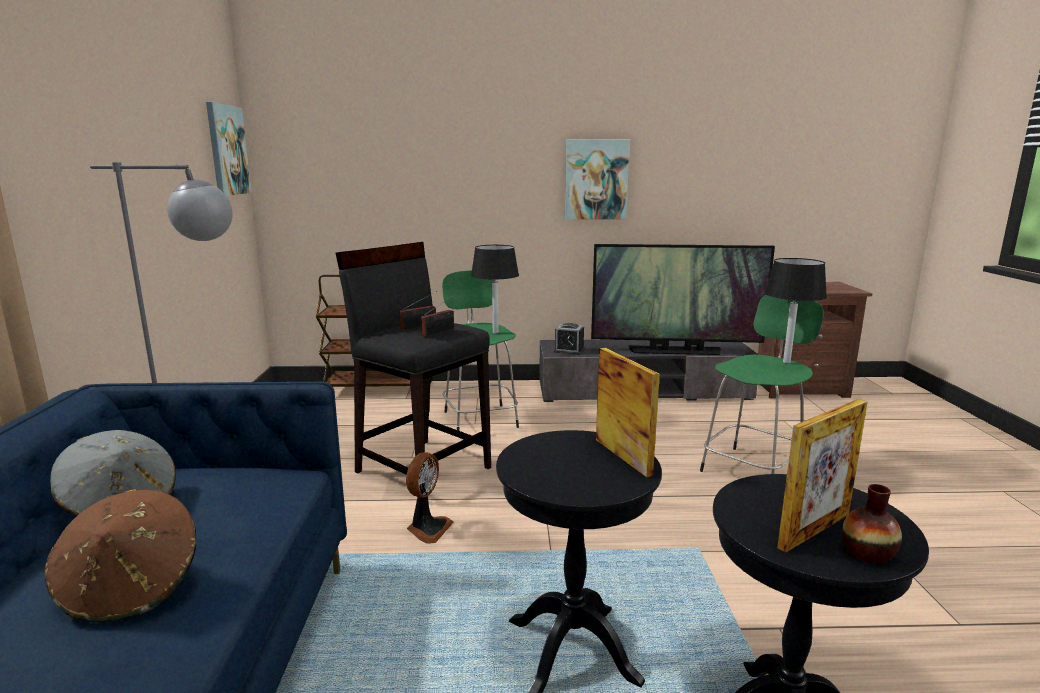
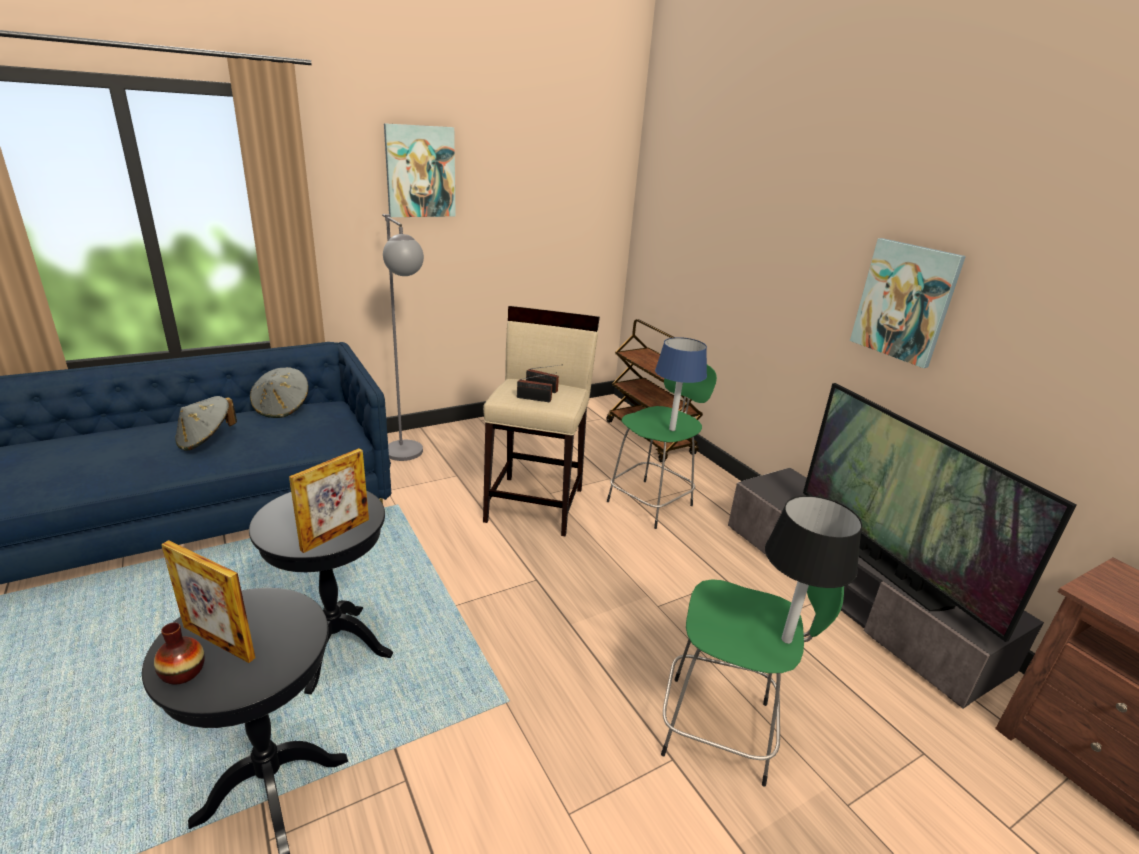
camera: 60 degrees right, 10 degrees up
brown hat [45,489,196,623] -> grey hat [175,396,237,451]
picture [206,102,252,196] -> picture moved to [384,123,456,217]
black stool [336,242,491,486] -> beige stool [483,306,600,536]
fan [406,452,454,544] -> none
black table lamp [471,245,519,334] -> blue table lamp [655,337,707,431]
alarm clock [554,323,585,355] -> none

